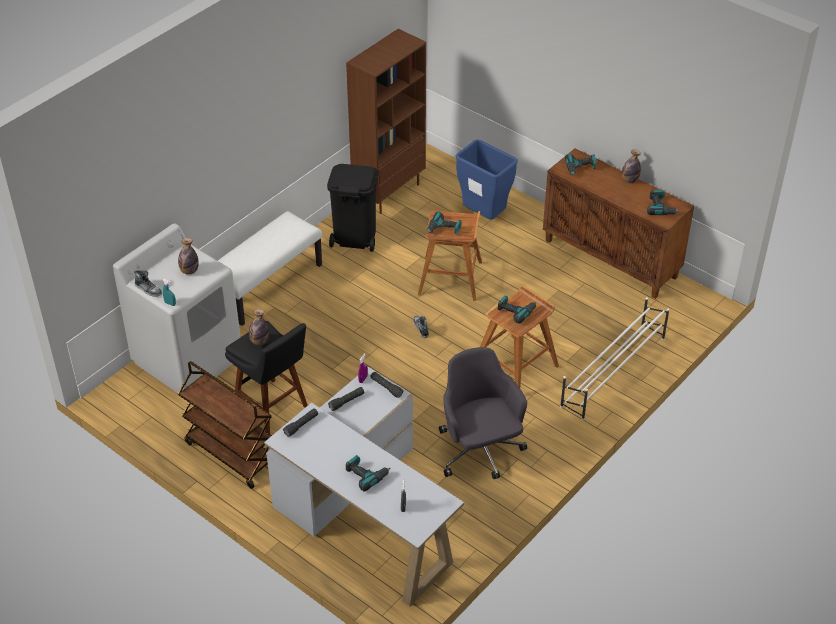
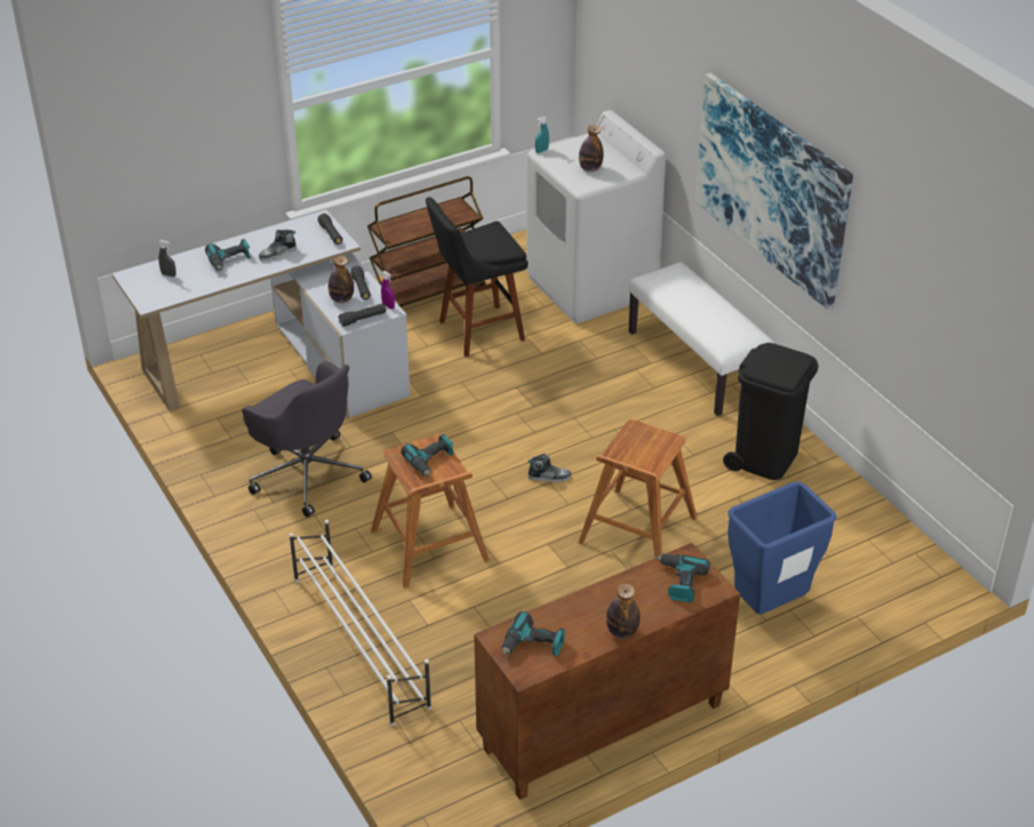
camera: 110 degrees right, 5 degrees down
shoe [134,270,162,297] -> shoe moved to [259,230,296,261]
bottle [249,309,269,345] -> bottle moved to [328,256,354,303]
brown bookcase [346,29,426,214] -> none
power drill [427,212,461,234] -> none
grey office chair [439,347,527,479] -> grey office chair turned 45 degrees clockwise [242,361,372,517]
none -> picture [695,73,853,310]

